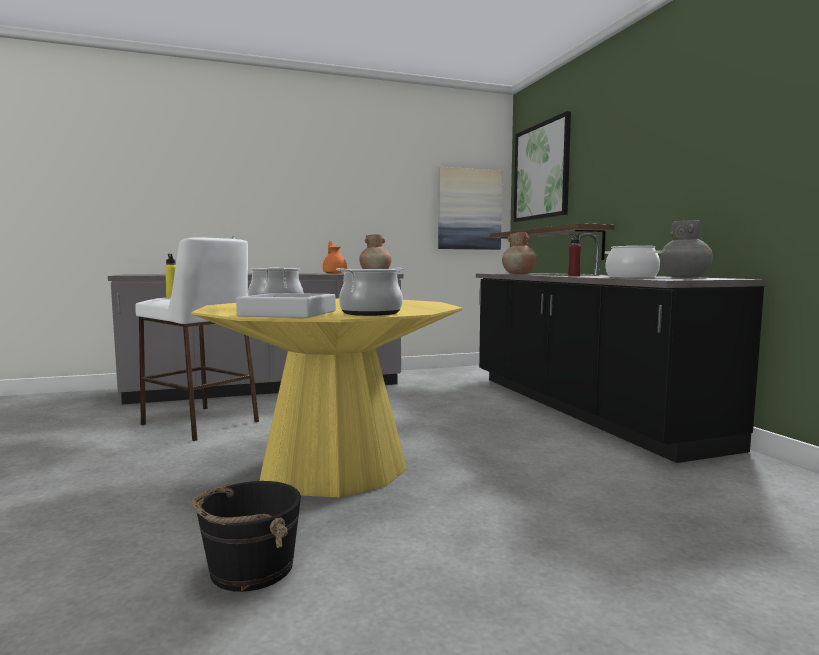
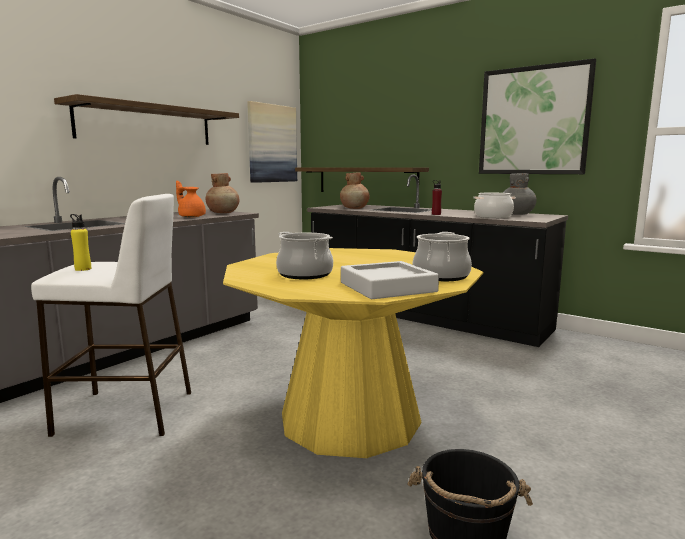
camera: 35 degrees left, 5 degrees up
picture [514,111,571,222] -> picture moved to [479,58,596,174]
none -> shelf [54,94,239,145]

